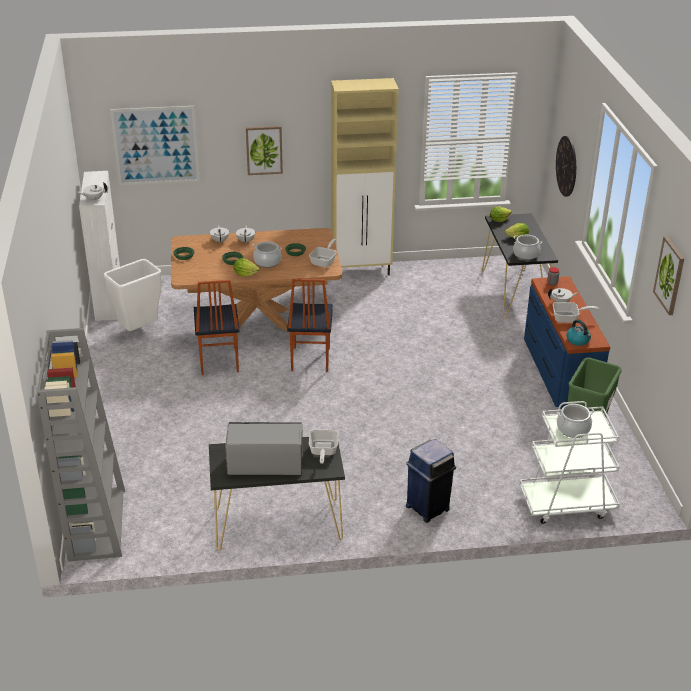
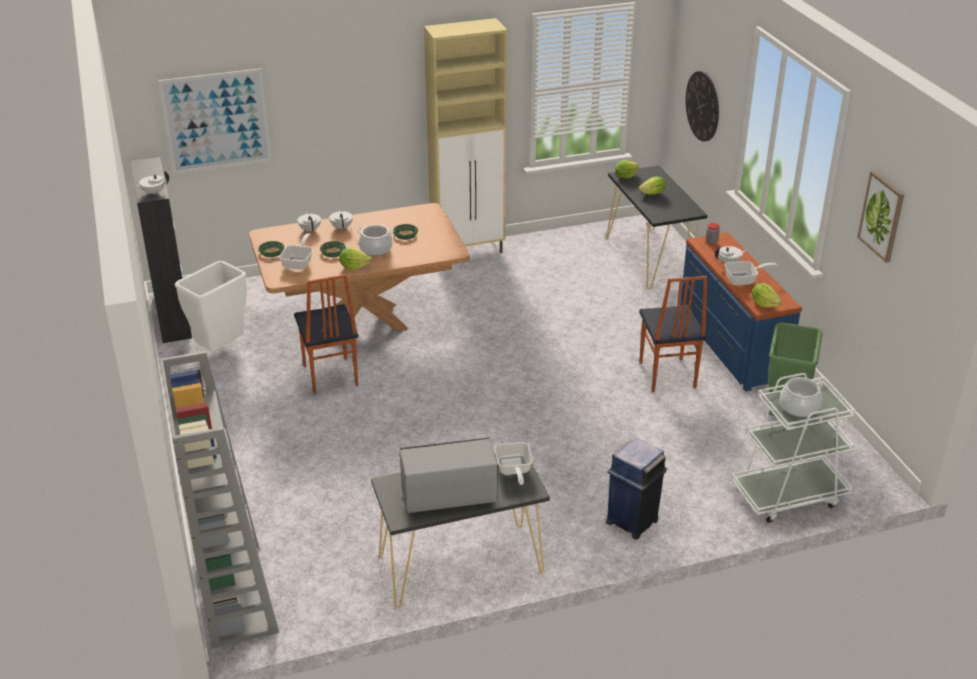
camera: 10 degrees left, 0 degrees up
white cabinet [79,171,120,321] -> black cabinet [130,157,192,343]
picture [246,126,283,175] -> none
chair [287,279,333,372] -> chair moved to [639,276,707,392]
frying pan [309,239,337,267] -> frying pan moved to [279,233,313,270]
cooking pot [513,235,542,260] -> none
kettle [566,320,591,346] -> lettuce [751,283,782,308]

